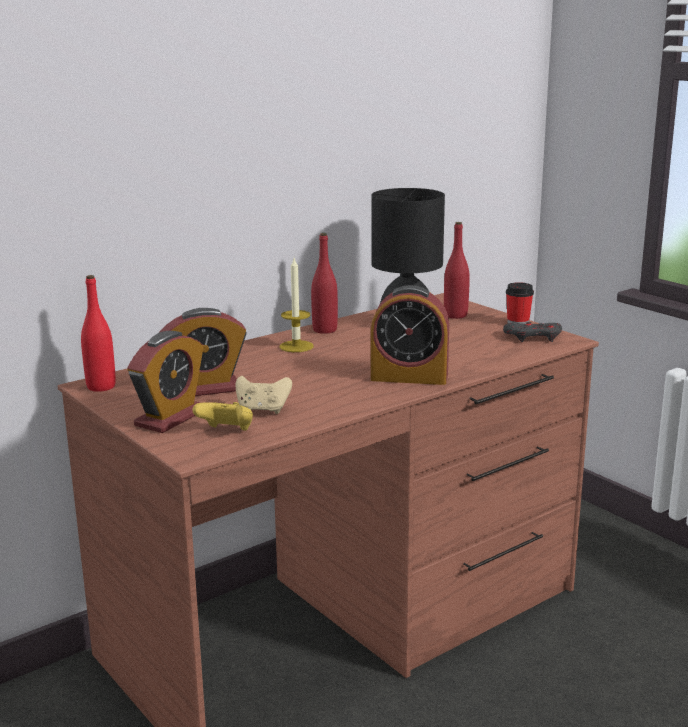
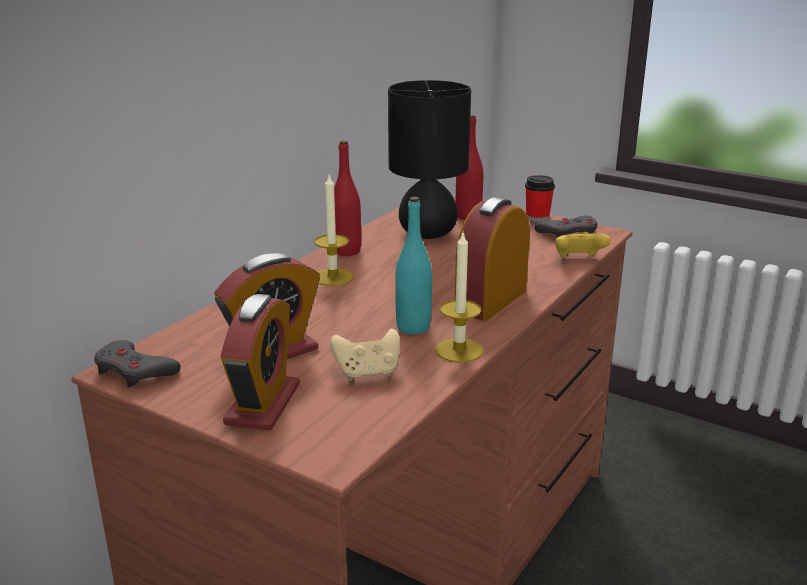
camera: 20 degrees left, 5 degrees up
red bottle [81,275,116,392] -> grey game controller [94,340,181,388]
yellow game controller [192,402,253,431] -> yellow game controller moved to [555,232,611,258]
alarm clock [371,285,449,385] -> alarm clock turned 135 degrees clockwise [455,197,530,321]
none -> turquoise bottle [395,197,432,334]
none -> candle [435,230,483,363]

